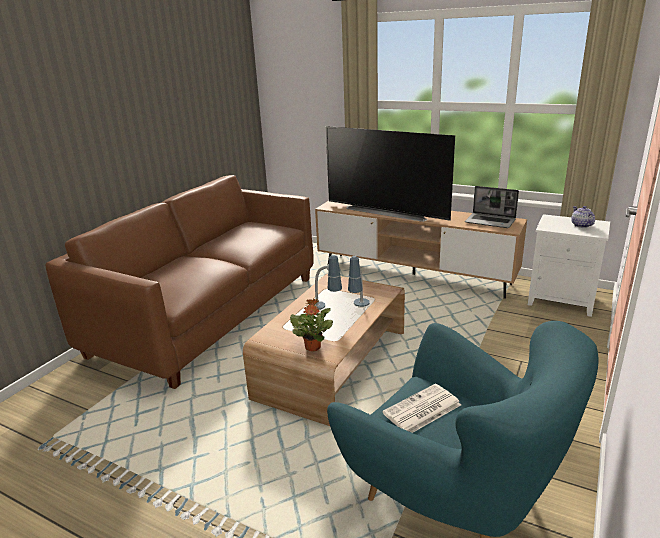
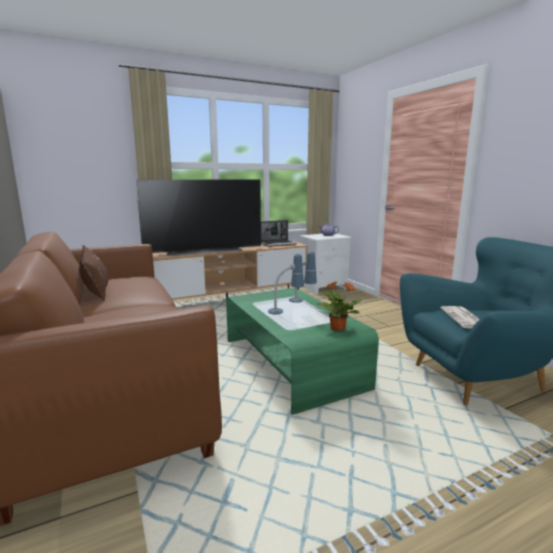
camera: 55 degrees left, 10 degrees down
brown coffee table [243,274,405,426] -> green coffee table [226,288,379,415]
none -> brown pillow [79,245,108,300]

